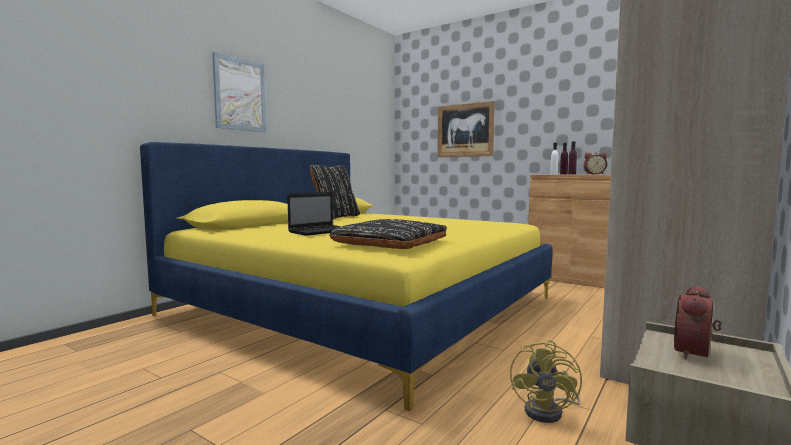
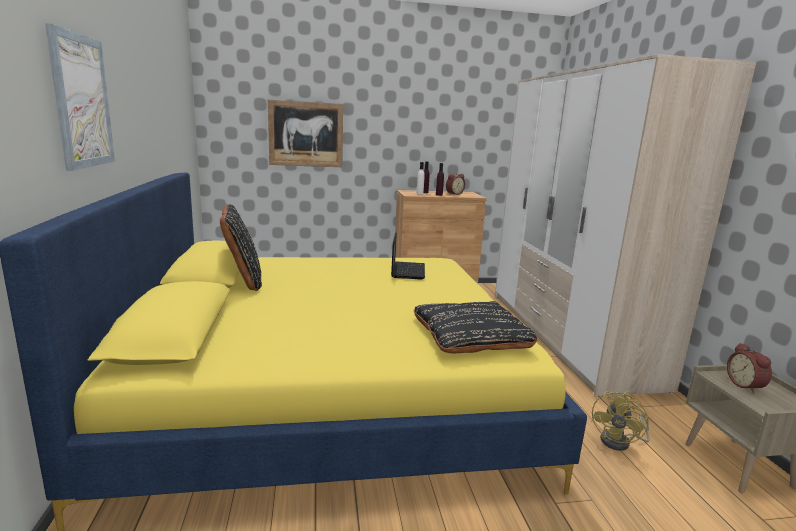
camera: 45 degrees left, 10 degrees up
laptop [287,192,341,236] -> laptop moved to [391,232,425,280]
yellow fan [510,340,582,423] -> yellow fan turned 60 degrees clockwise [591,391,649,451]

